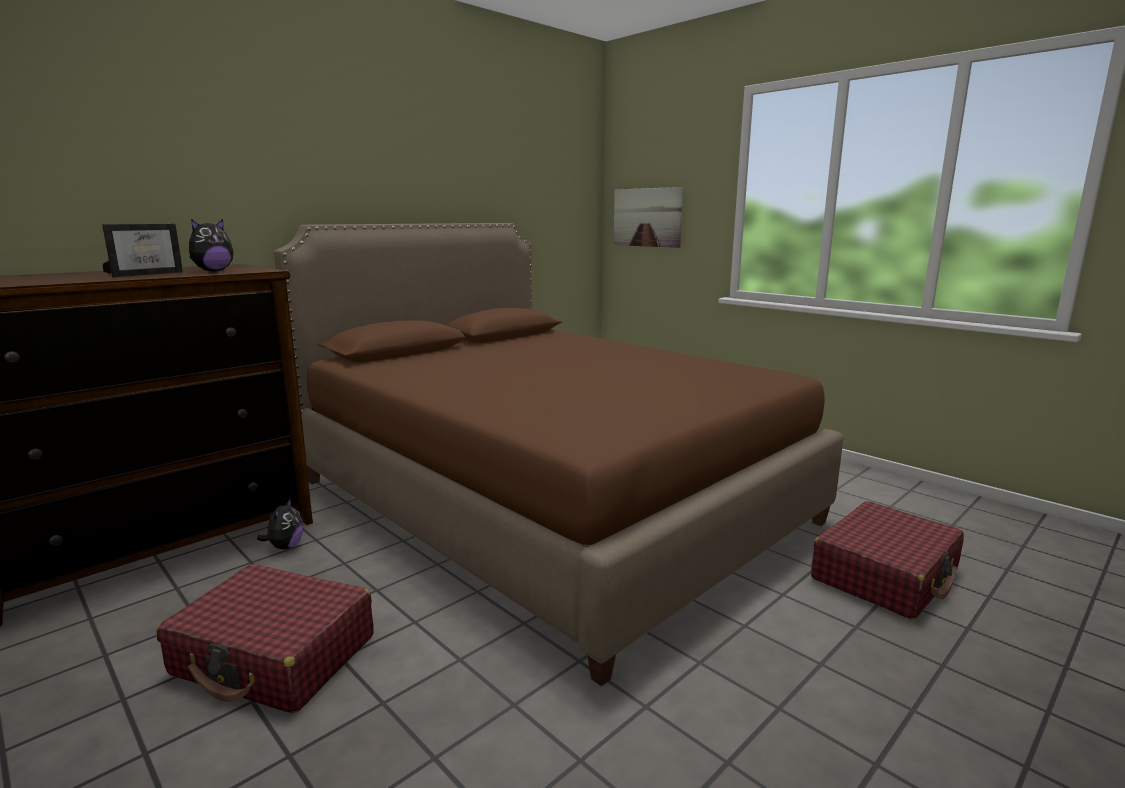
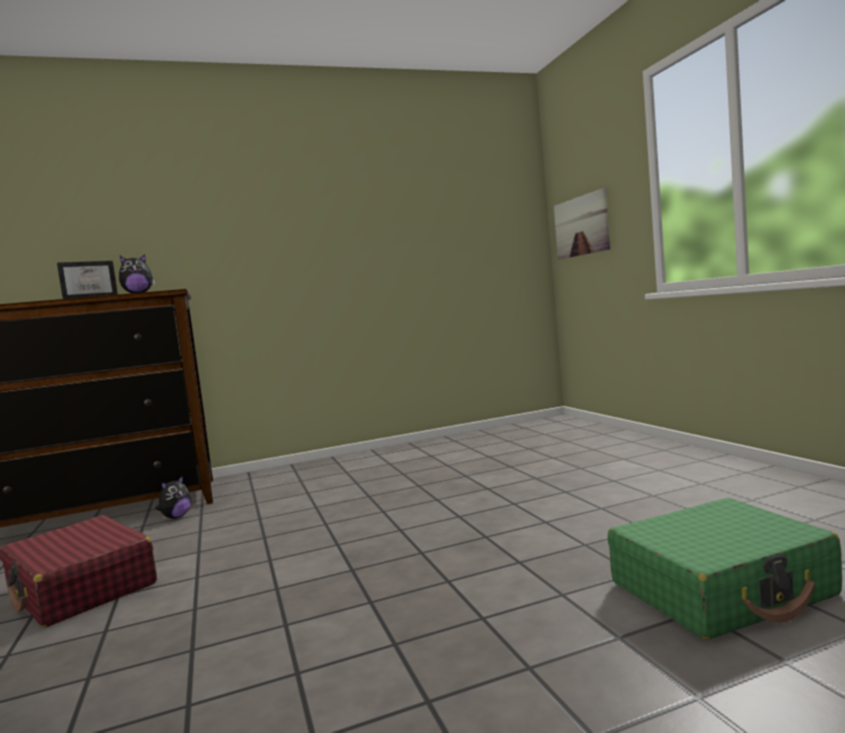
camera: 25 degrees right, 10 degrees down
brown bed [274,223,843,686] -> none
red suitcase [811,501,964,620] -> green suitcase [608,498,842,640]

